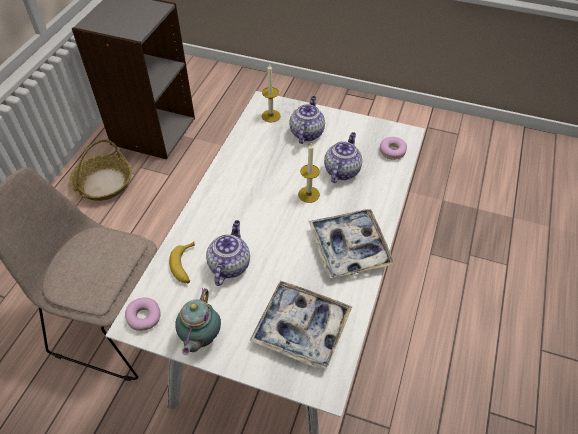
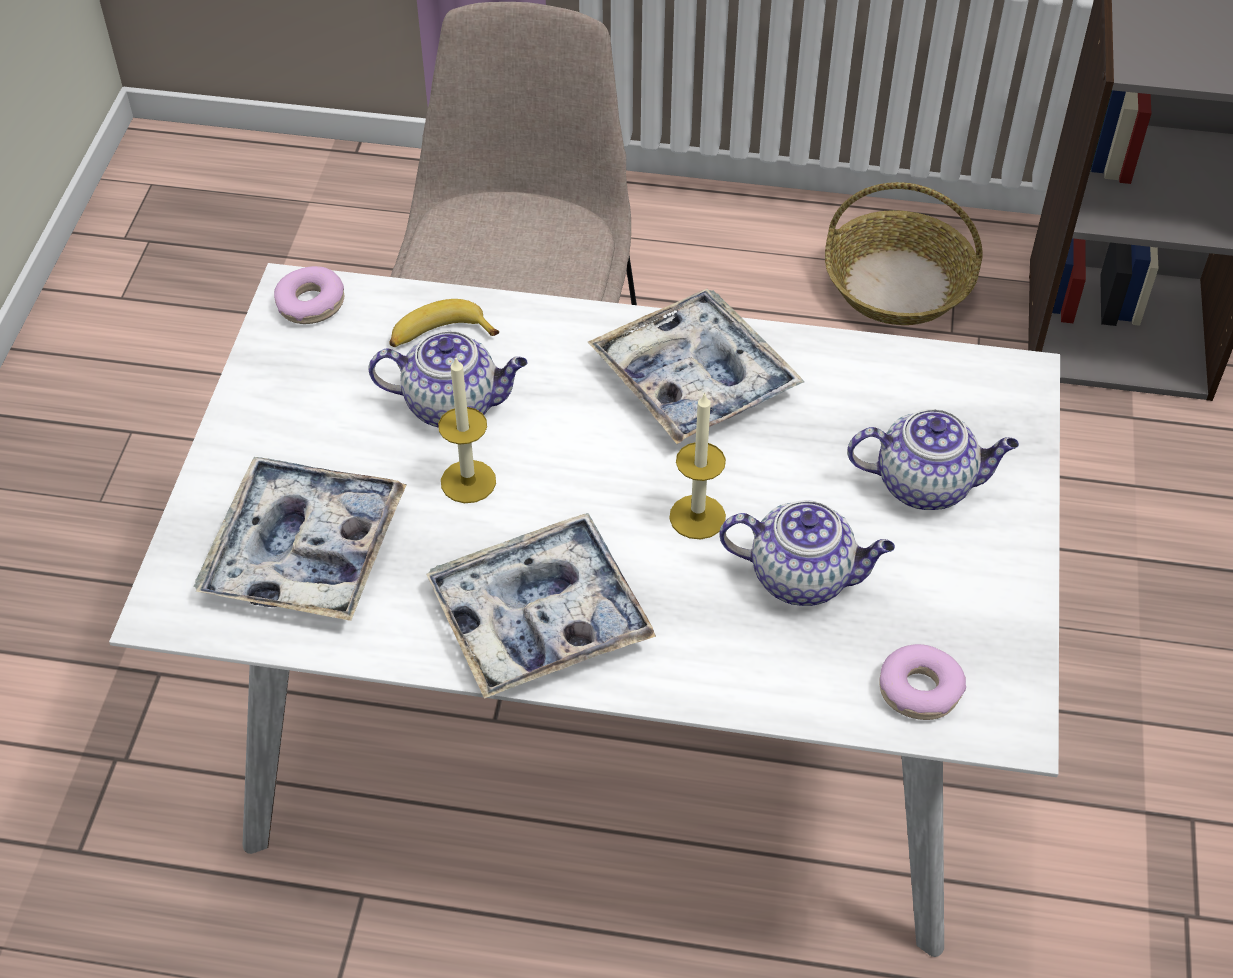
camera: 80 degrees right, 0 degrees up
teapot [175,288,221,355] -> none
candle [262,63,281,122] -> candle moved to [438,357,496,503]
none -> tray [588,289,804,444]

